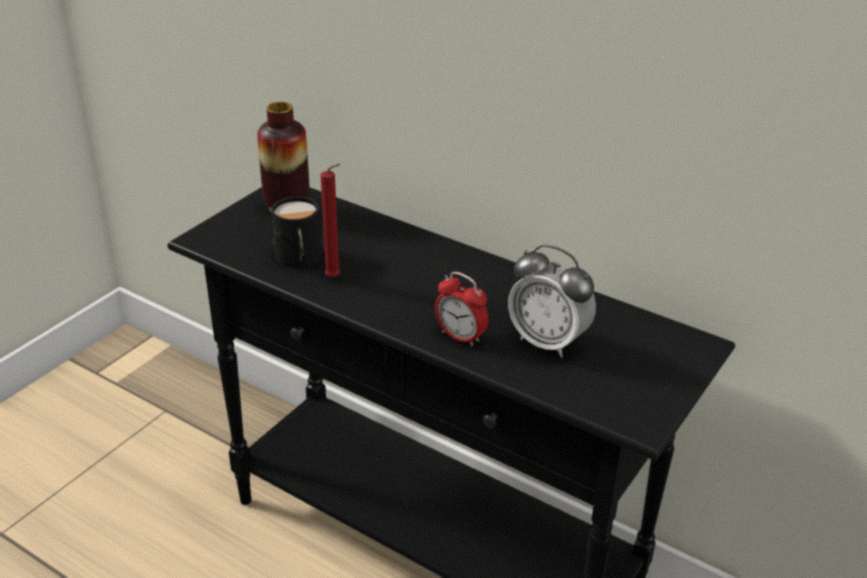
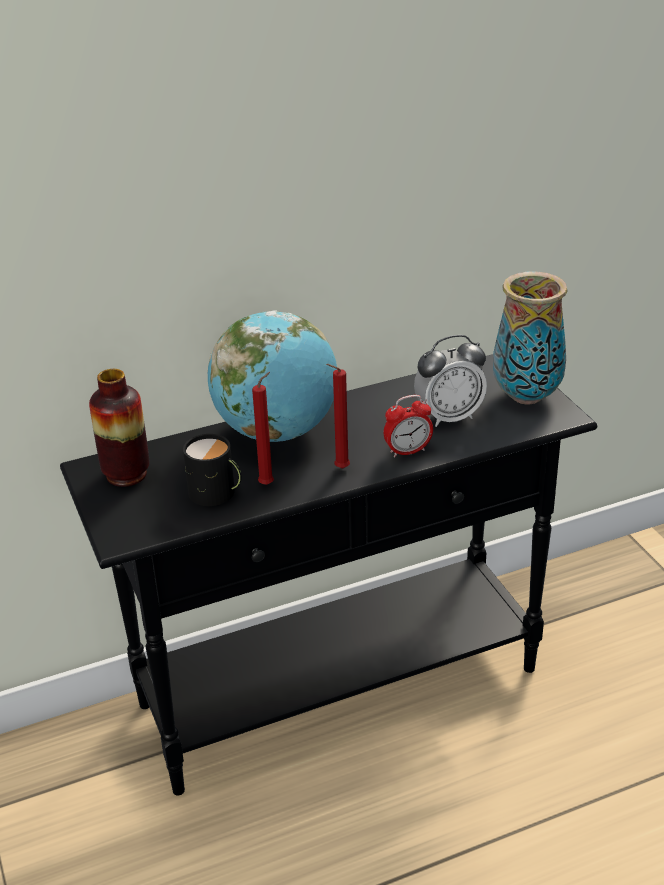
camera: 55 degrees left, 0 degrees up
none -> globe [208,310,337,442]
none -> red candle [326,364,350,469]
none -> vase [493,272,567,404]

